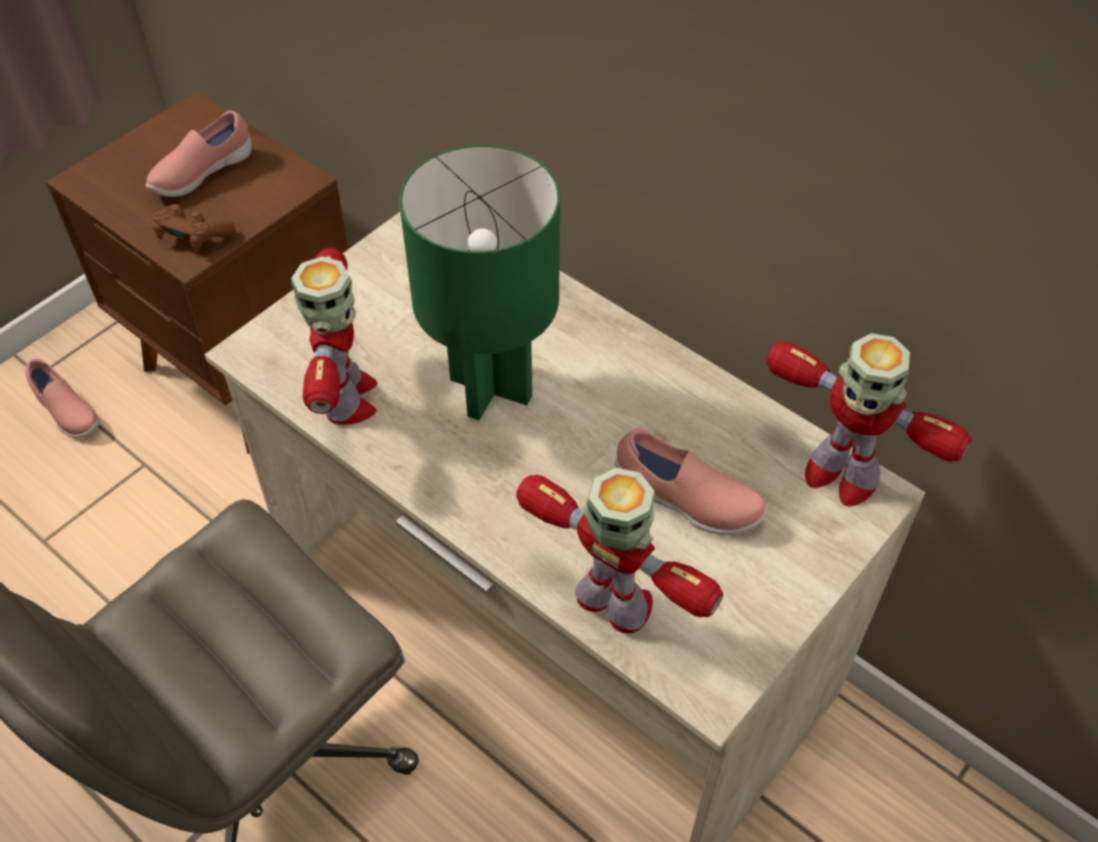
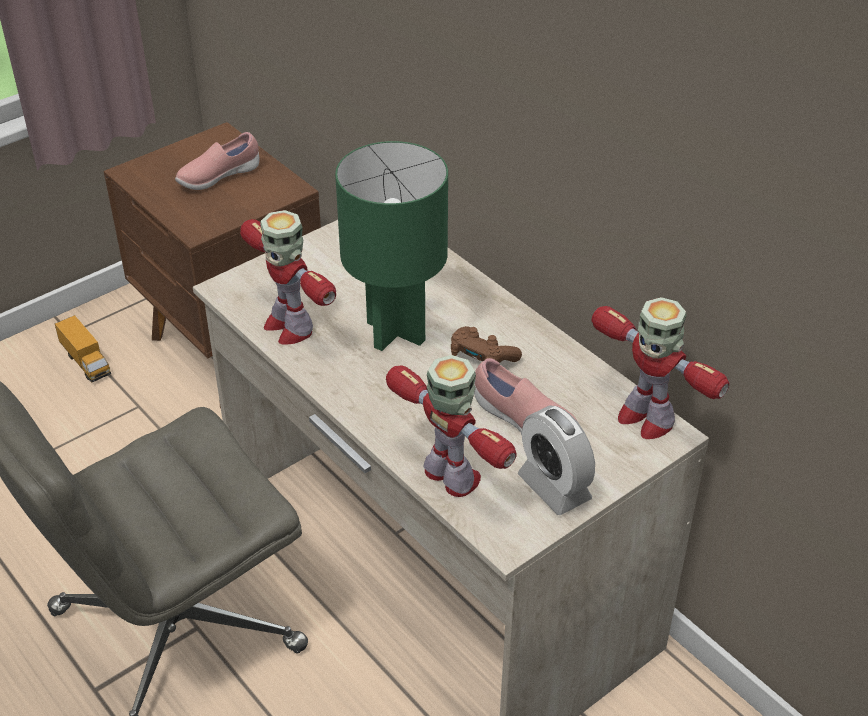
camera: 10 degrees right, 10 degrees down
pink shoe [25,359,100,438] -> toy truck [55,315,111,383]
brown game controller [153,204,236,252] -> brown game controller moved to [451,326,522,363]
toy robot [291,248,377,425] -> toy robot turned 135 degrees clockwise [240,210,336,344]
none -> alarm clock [518,405,595,515]

